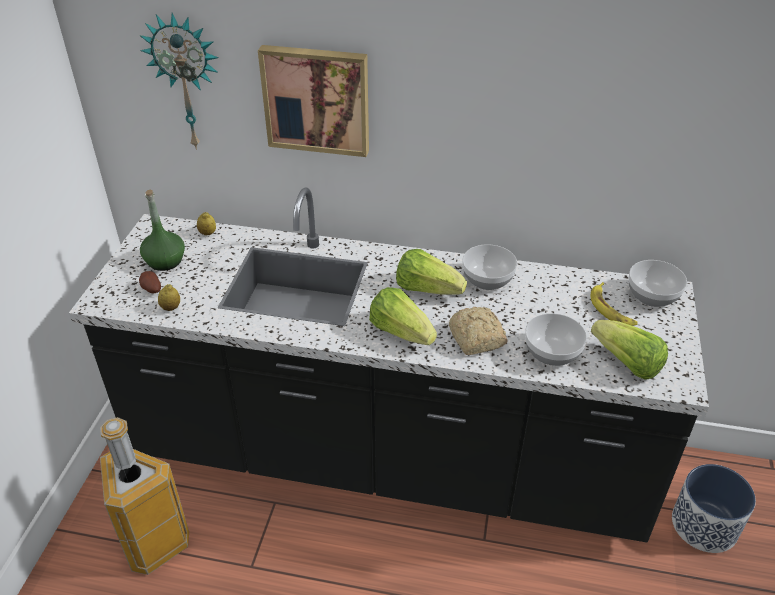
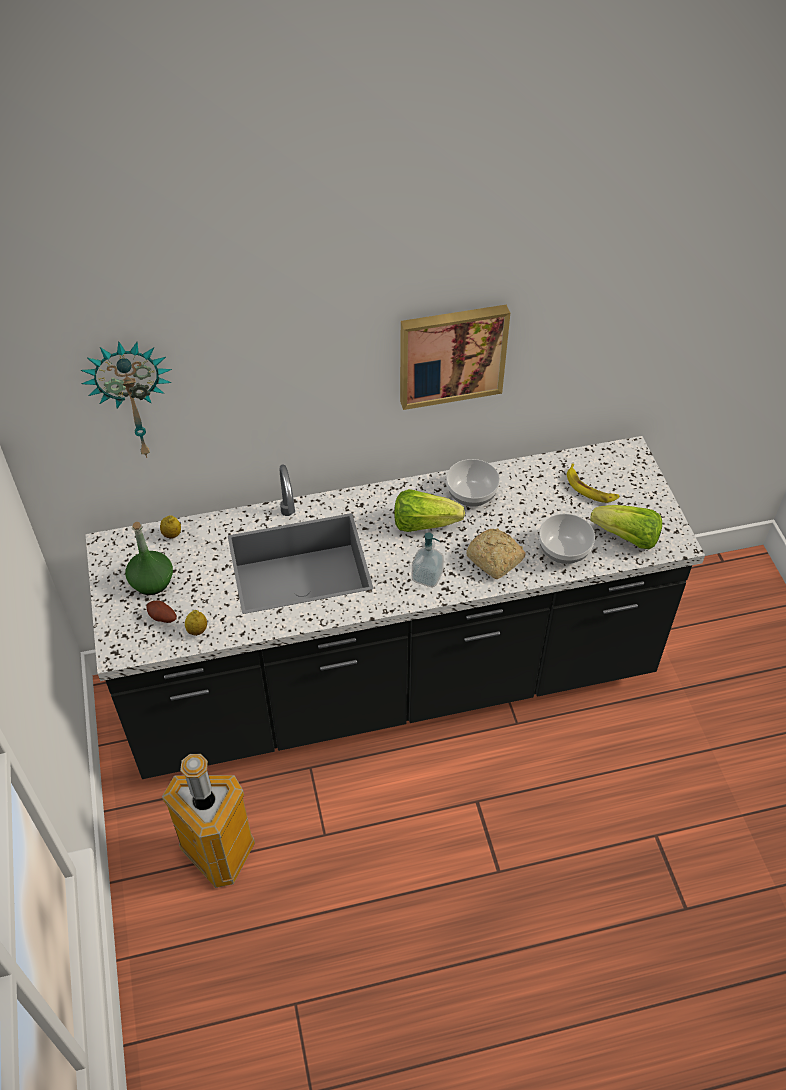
camera: 25 degrees left, 10 degrees up
picture [258,45,369,157] -> picture moved to [400,305,510,410]
lettuce [369,287,437,345] -> soap dispenser [412,532,444,587]
bowl [629,260,687,307] -> none
planter [672,464,756,553] -> none

